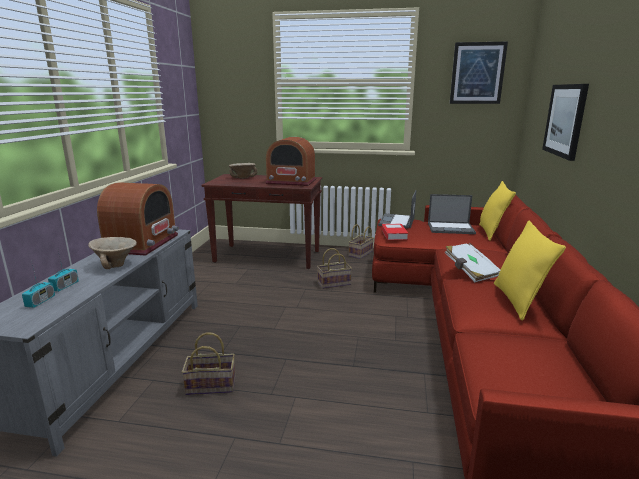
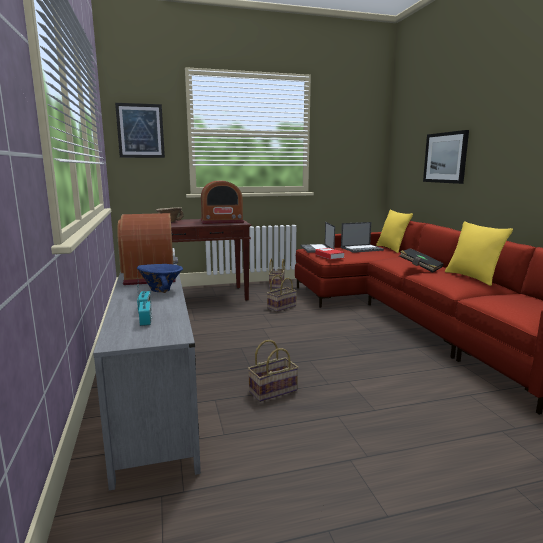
camera: 25 degrees left, 5 degrees down
beige bowl [88,237,137,269] -> blue bowl [137,264,183,293]
white book [444,243,500,282] -> black book [399,248,444,273]
picture [450,42,508,104] -> picture moved to [115,103,165,158]

